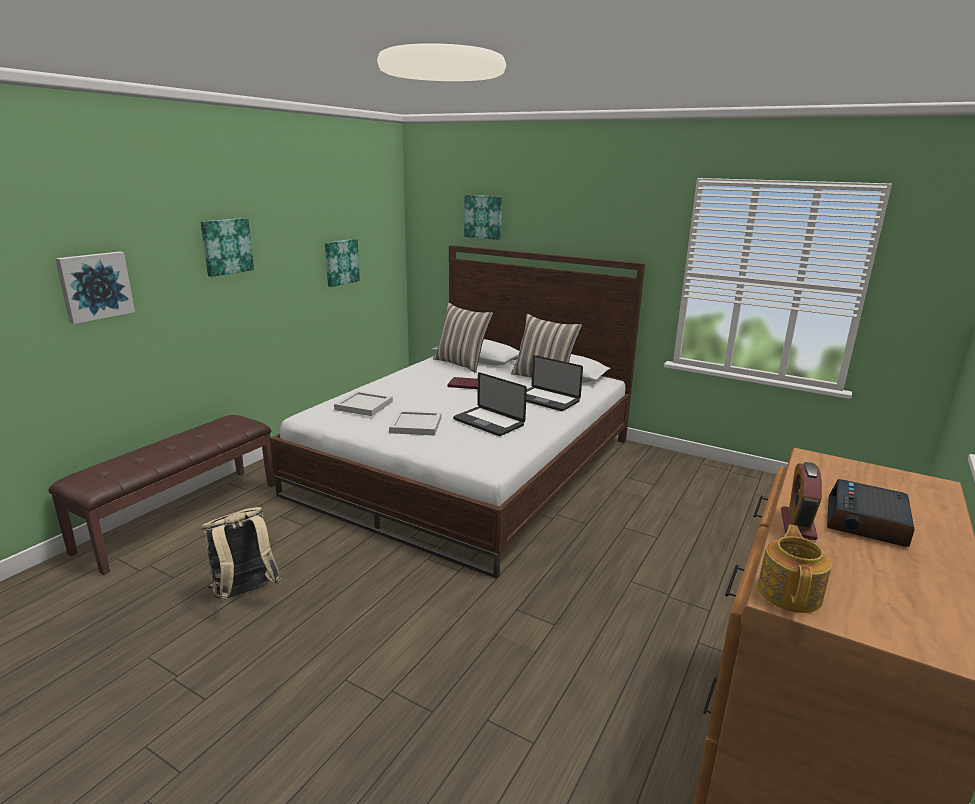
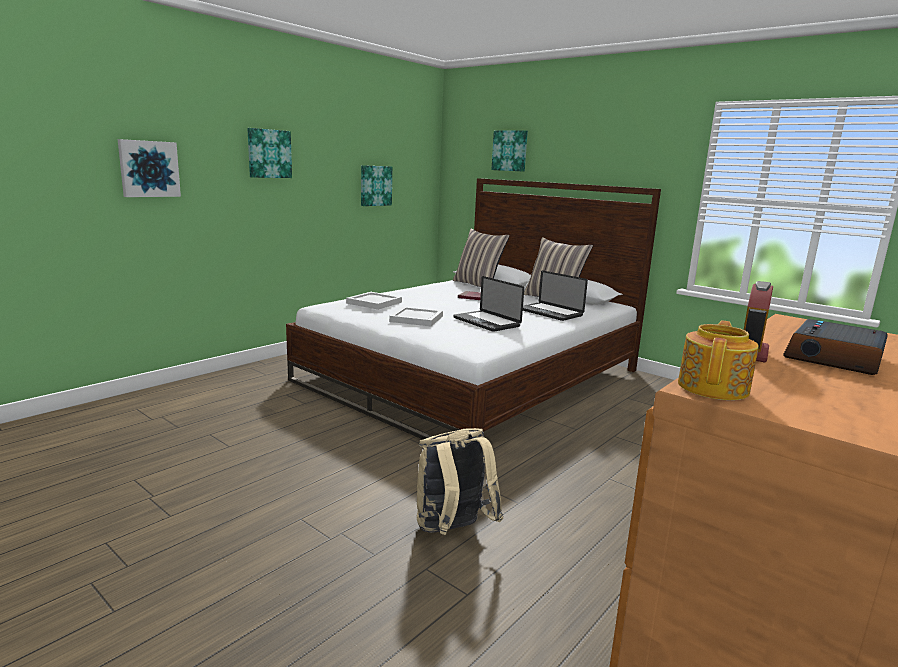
camera: 10 degrees right, 5 degrees down
brown bench [49,415,275,575] -> none
beige backpack [201,507,282,602] -> beige backpack moved to [417,428,503,535]

